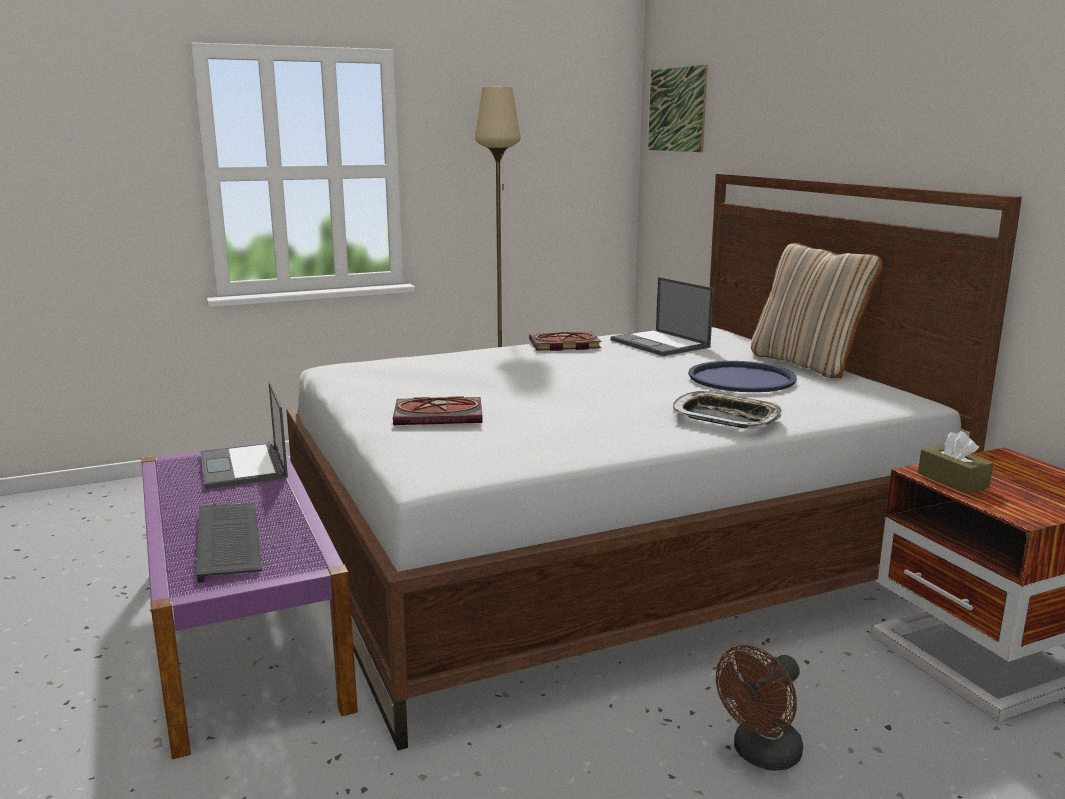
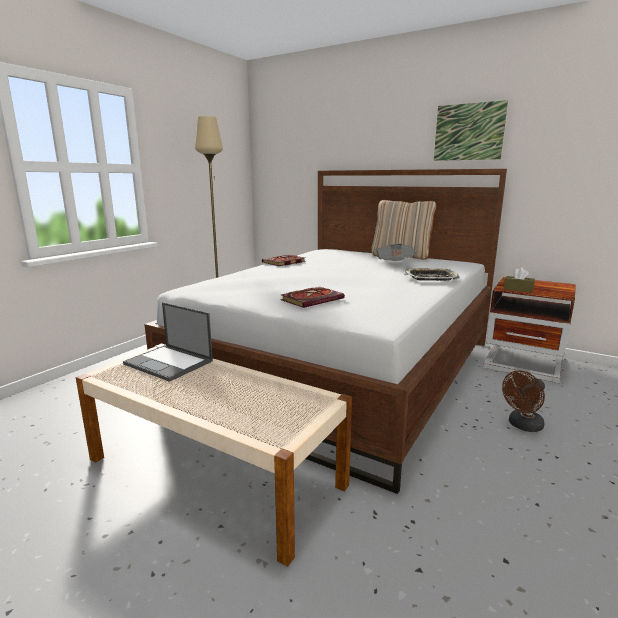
camera: 35 degrees left, 0 degrees up
purple bench [141,441,358,759] -> beige bench [76,343,352,567]
keyboard [196,503,262,583] -> none
laptop [611,277,714,356] -> none
picture [648,65,708,152] -> picture moved to [434,100,508,161]
blue tray [688,361,797,392] -> newspaper [375,244,416,261]
brown fan [716,645,803,771] -> brown fan turned 45 degrees clockwise [502,371,545,432]

